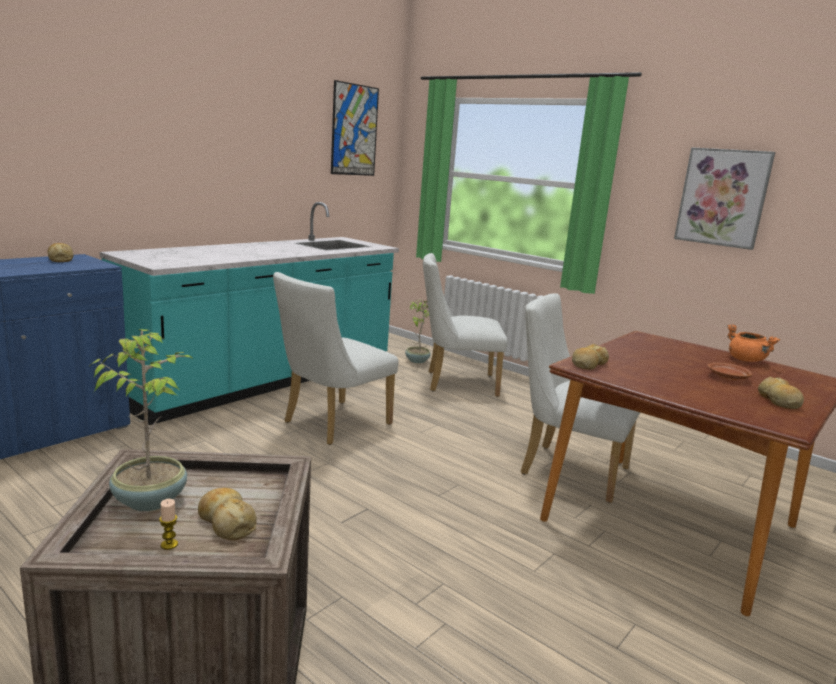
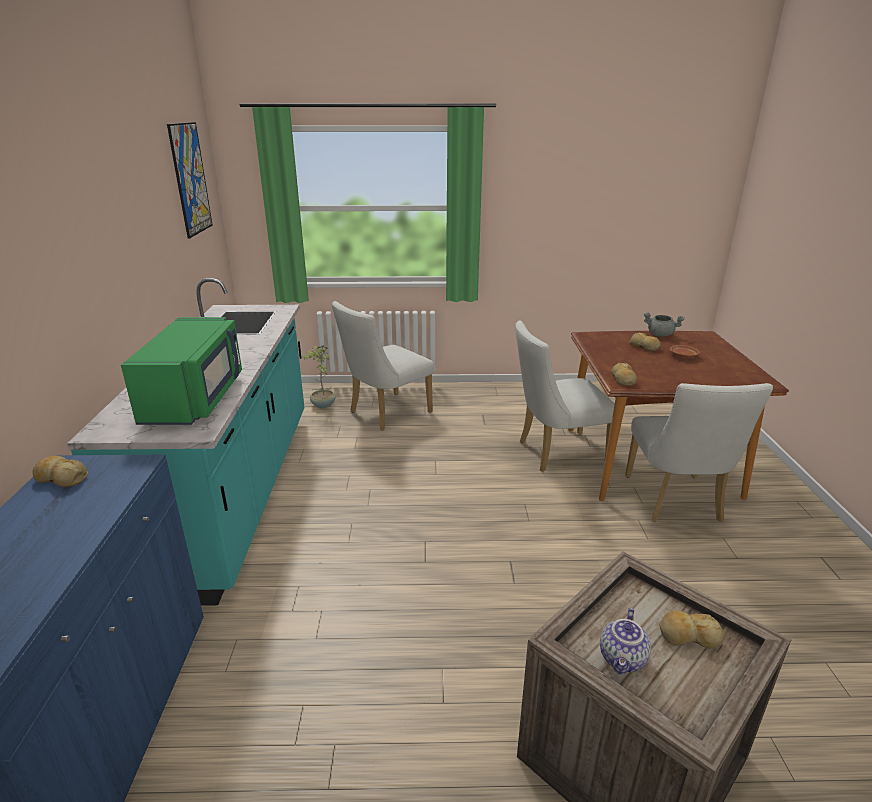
camera: 40 degrees left, 10 degrees up
potted plant [89,329,194,511] -> teapot [600,608,651,674]
candle [159,499,178,550] -> none
white chair [273,272,399,445] -> white chair moved to [625,383,773,522]
picture [674,147,775,250] -> none
orange cooking pot [727,324,780,362] -> grey cooking pot [644,312,685,337]
bread [758,376,804,409] -> bread moved to [629,332,661,351]
none -> green microwave [121,317,242,425]

